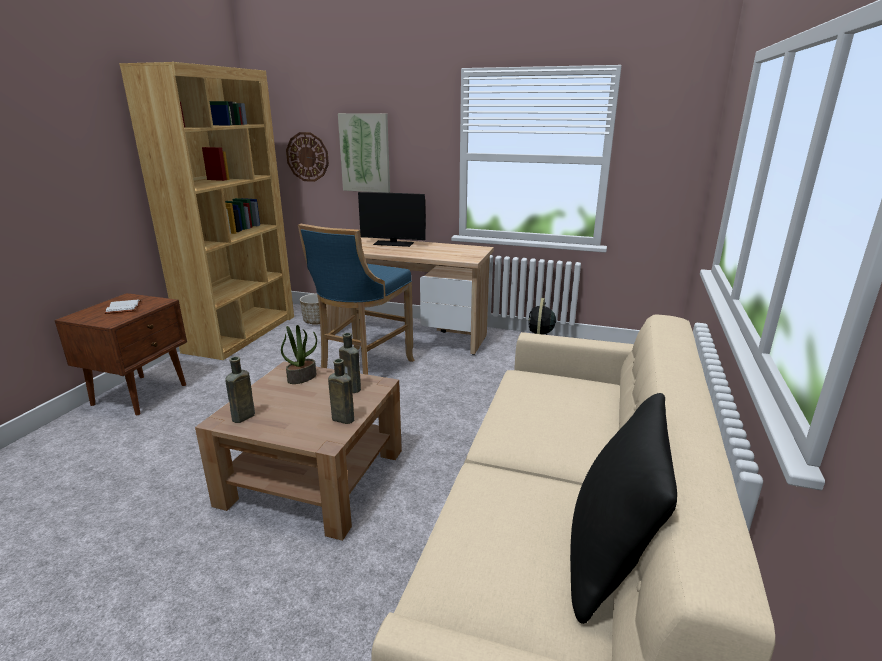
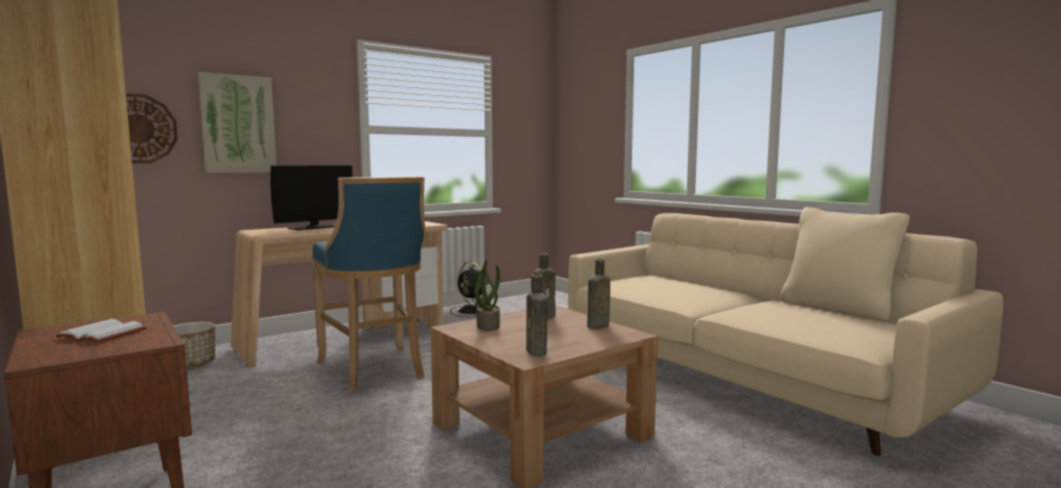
camera: 55 degrees left, 15 degrees down
black pillow [570,393,677,624] -> beige pillow [780,207,910,321]

